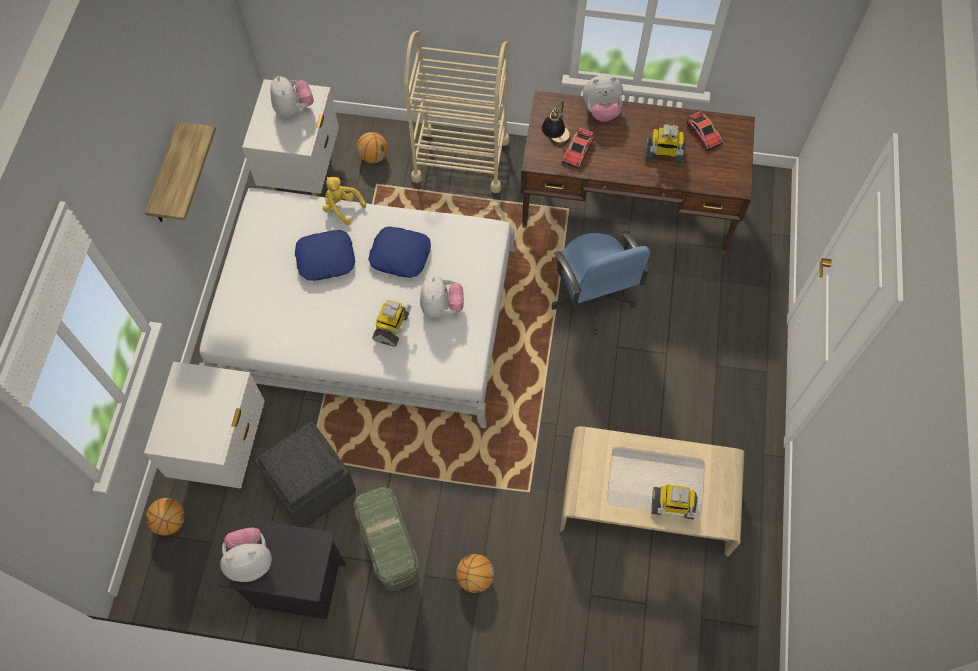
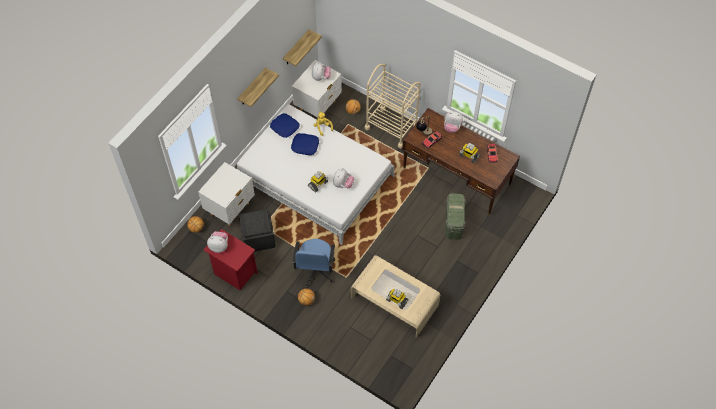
camera: 25 degrees right, 5 degrees down
black nightstand [218,517,346,619] -> red nightstand [204,229,257,290]
green storage box [354,487,419,591] -> green storage box moved to [446,193,465,240]
blue pillow [368,226,431,278] -> blue pillow moved to [270,113,300,138]
blue office chair [552,231,651,334] -> blue office chair moved to [292,239,335,288]
none -> shelf [283,29,322,66]

